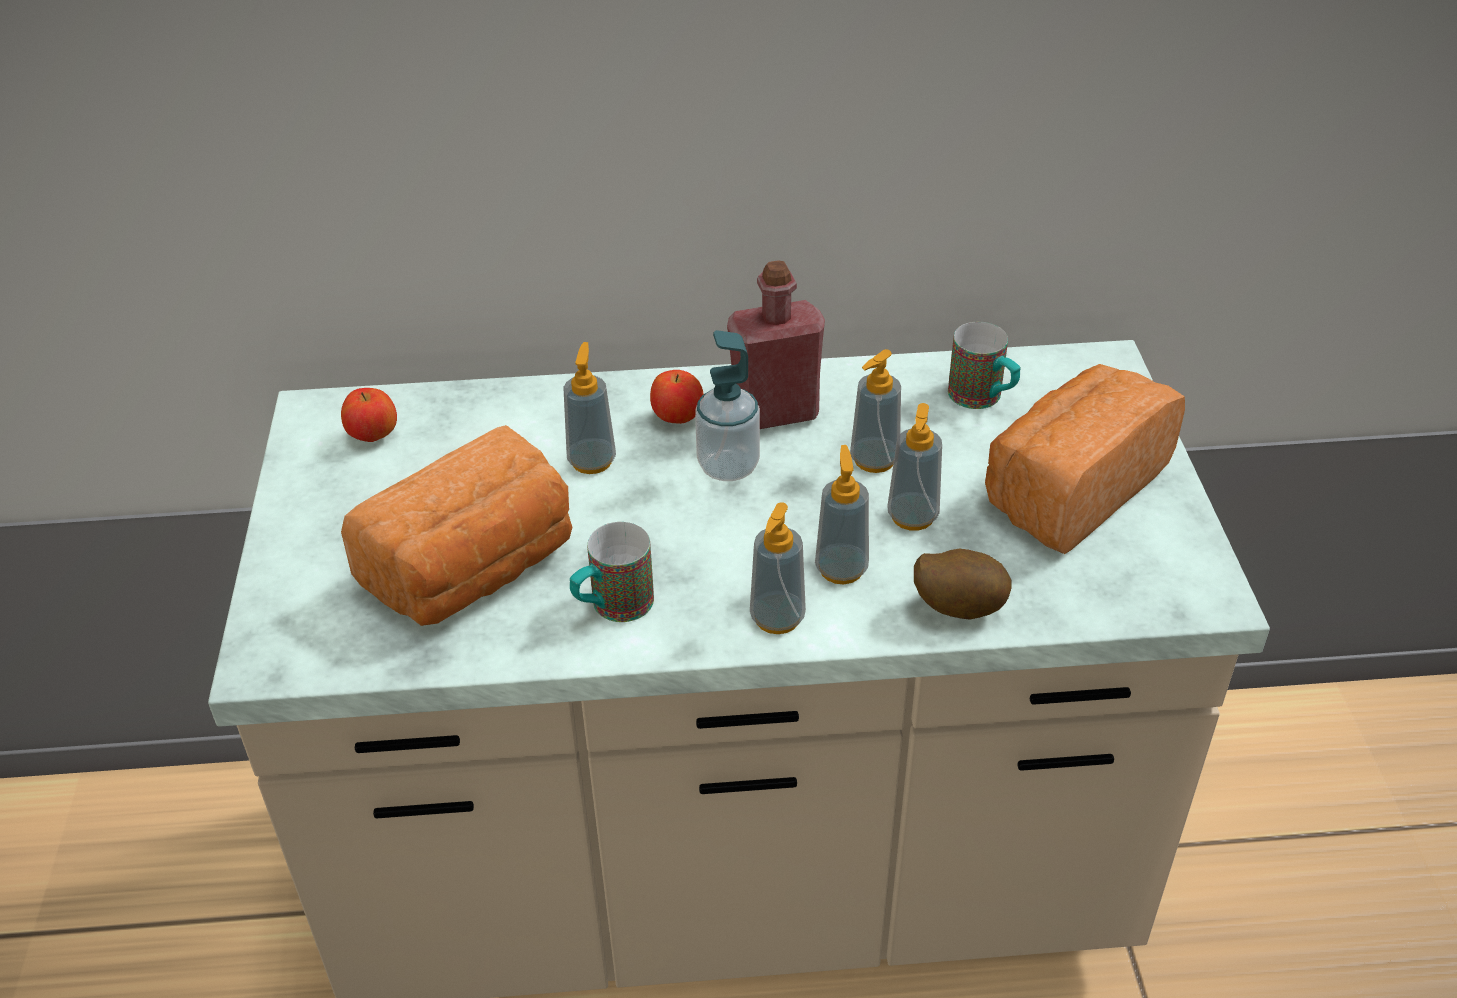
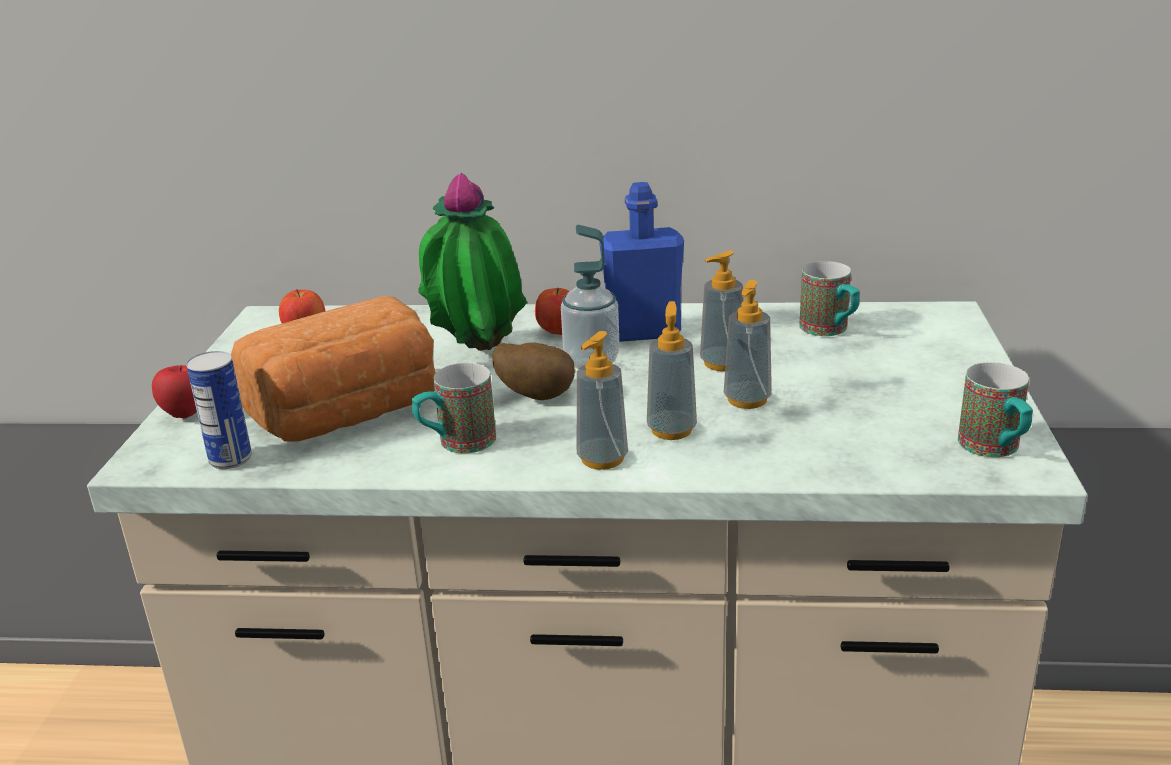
camera: 10 degrees right, 15 degrees down
soap dispenser [563,342,616,474] -> potted plant [418,173,527,351]
red bottle [727,260,825,429] -> blue bottle [599,182,684,342]
potato [914,549,1012,619] -> potato moved to [492,343,575,400]
bread [985,364,1185,554] -> none
none -> apple [152,365,197,418]
none -> can [186,351,252,469]
none -> mug [958,362,1033,457]

